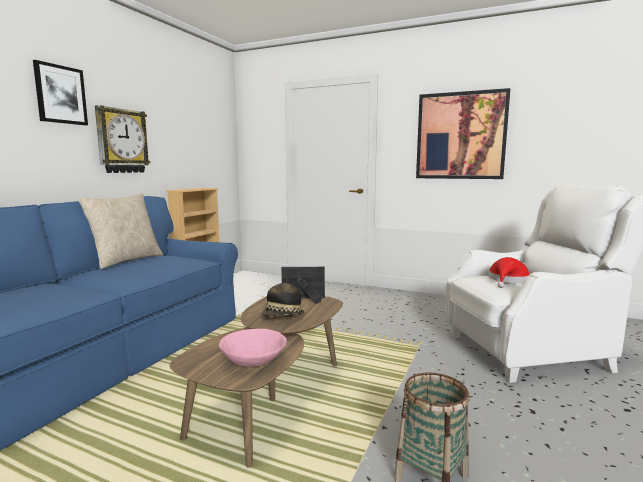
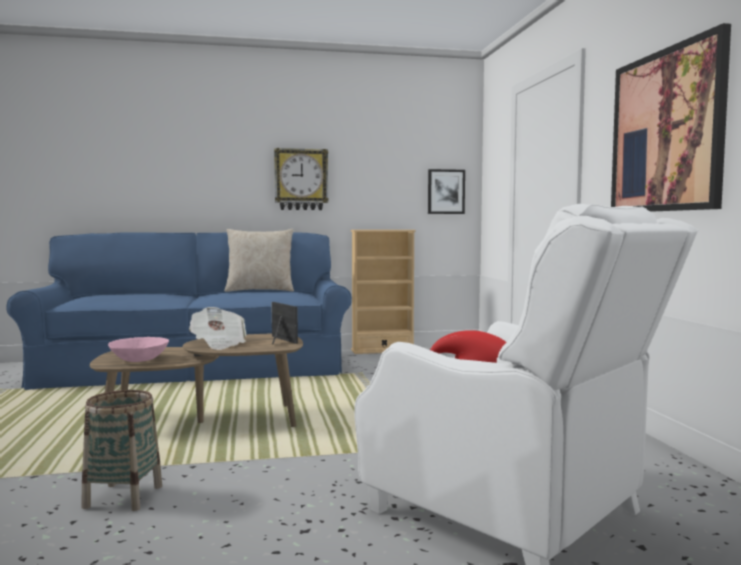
camera: 55 degrees right, 5 degrees down
picture [33,60,88,125] -> picture moved to [428,169,465,214]
hat [261,279,304,318] -> newspaper [189,307,246,350]

